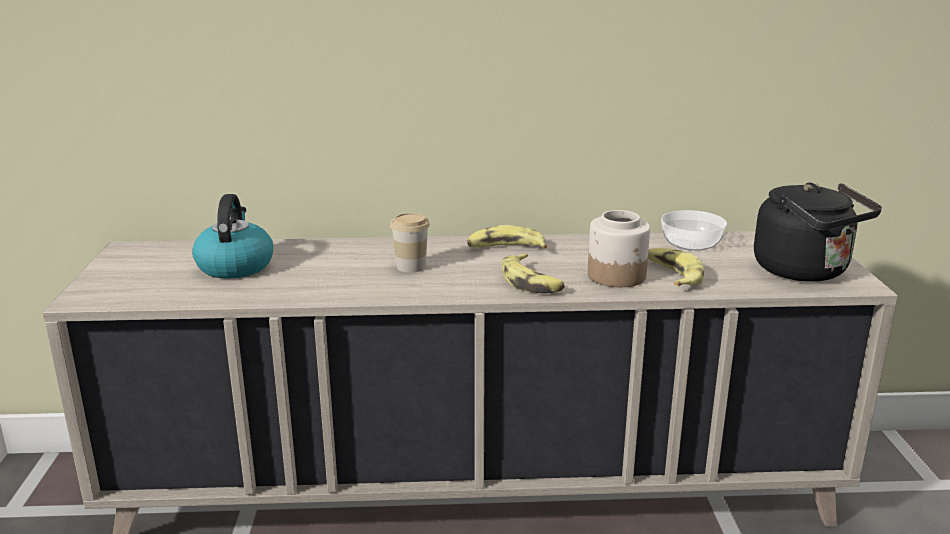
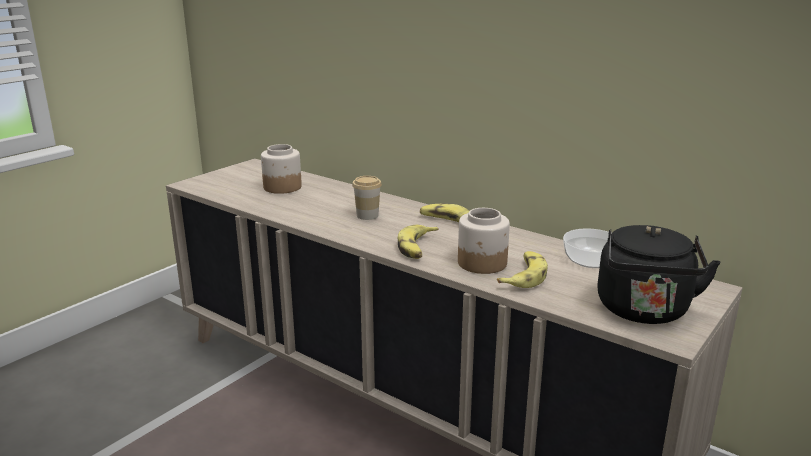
camera: 40 degrees right, 0 degrees up
kettle [192,194,273,279] -> jar [261,144,302,194]

